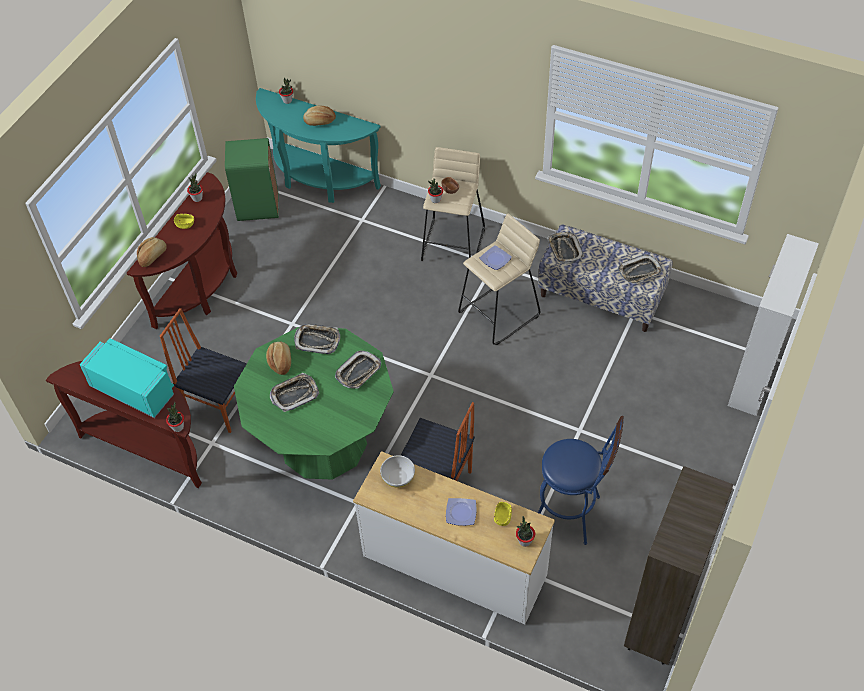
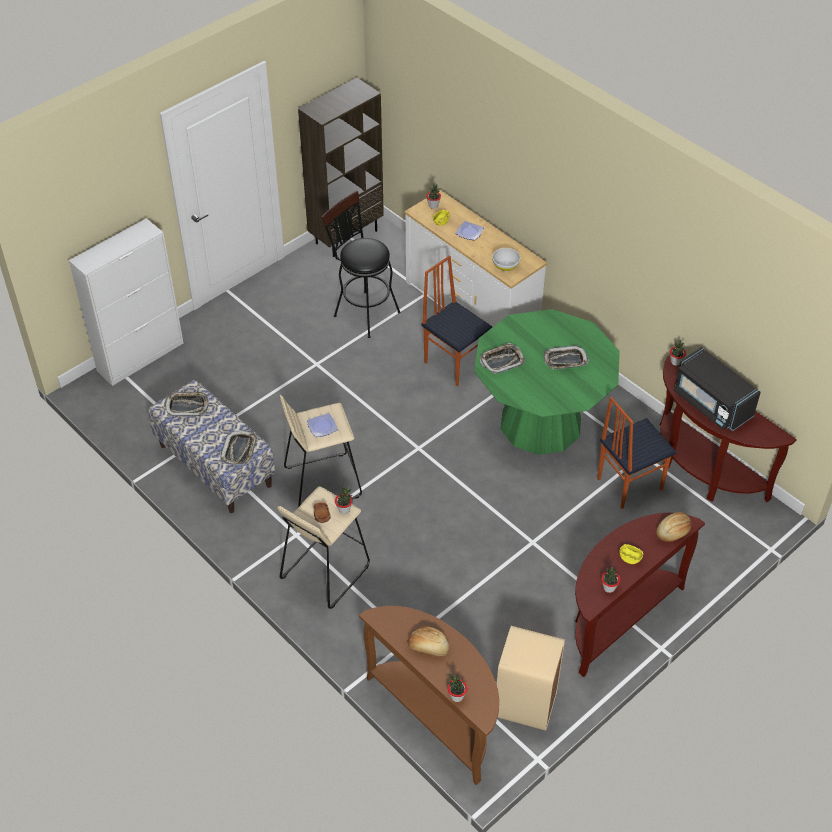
camera: 160 degrees left, 5 degrees down
turquoise microwave [80,338,174,418] -> black microwave [674,347,761,431]
chair [160,308,247,433] -> chair turned 105 degrees clockwise [597,397,677,509]
green trash can [225,138,279,221] -> beige trash can [497,626,565,731]
turquoise console table [256,88,381,203] -> brown console table [359,606,499,785]
bread [266,342,291,375] -> none
tray [294,324,340,354] -> none
blue stool [538,416,624,545] -> black stool [321,191,401,338]

